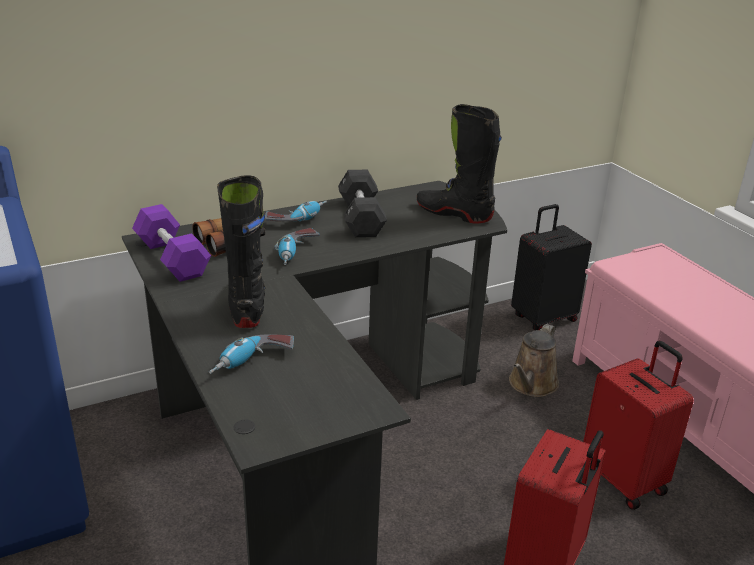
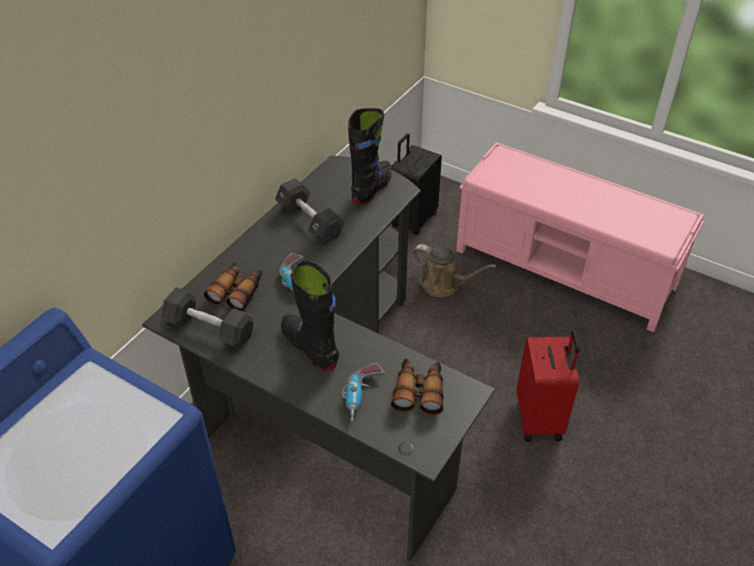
camera: 30 degrees left, 15 degrees up
purple dumbbell [132,204,211,282] -> black dumbbell [162,287,254,349]
power drill [265,200,327,221] -> none
black boot [417,104,502,223] -> black boot turned 120 degrees clockwise [348,108,392,205]
brown watering can [509,324,559,397] -> brown watering can turned 60 degrees counterclockwise [413,244,496,297]
red suitcase [583,341,694,510] -> none
none -> binoculars [391,359,444,415]

